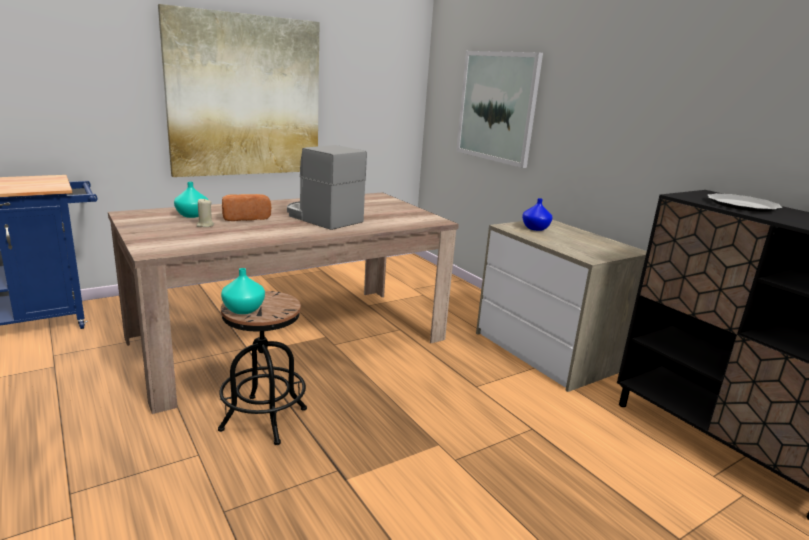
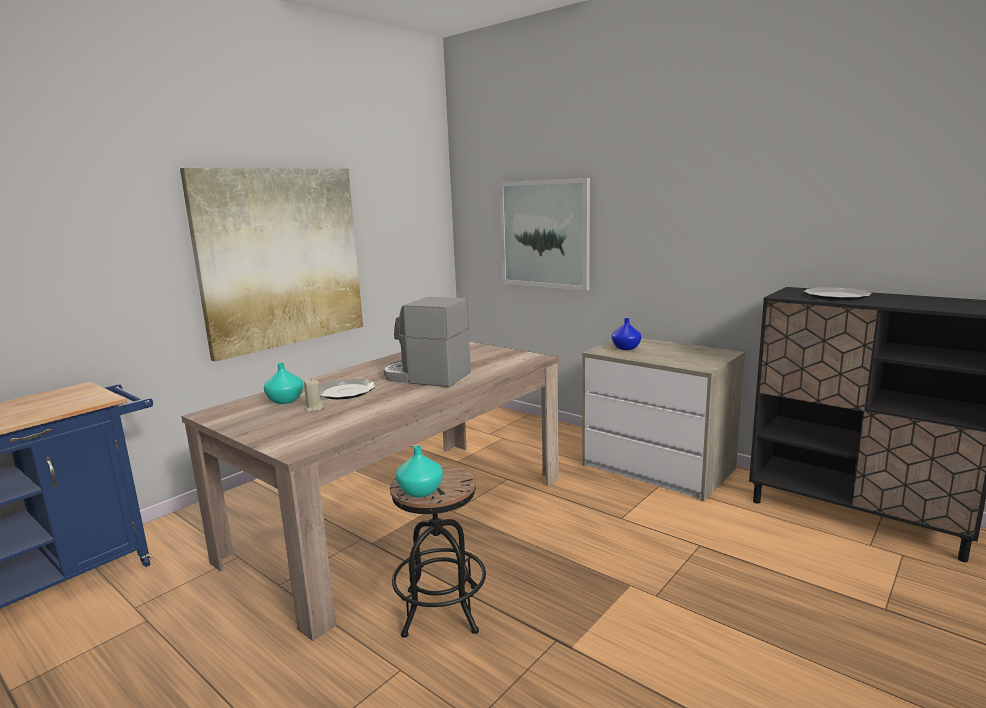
camera: 15 degrees left, 5 degrees down
bread [222,194,271,221] -> plate [320,379,375,399]

